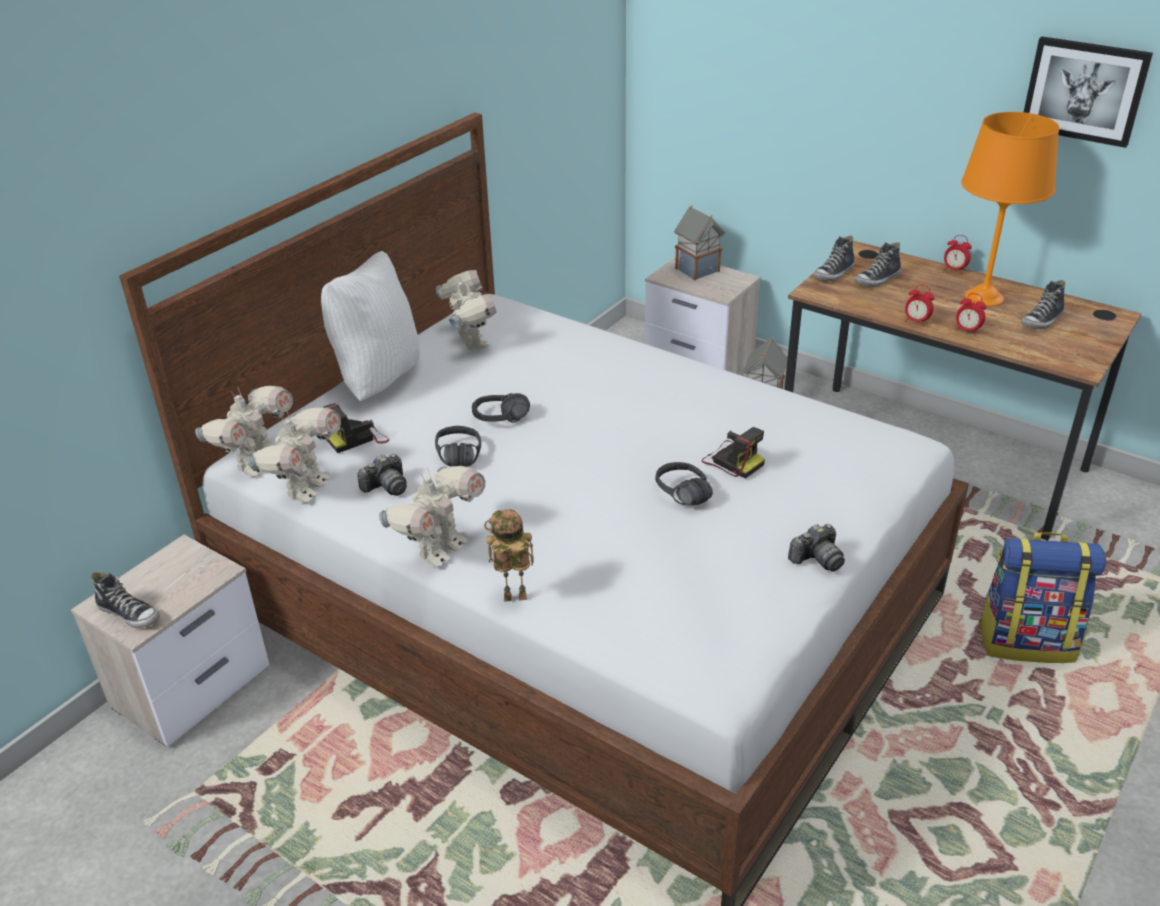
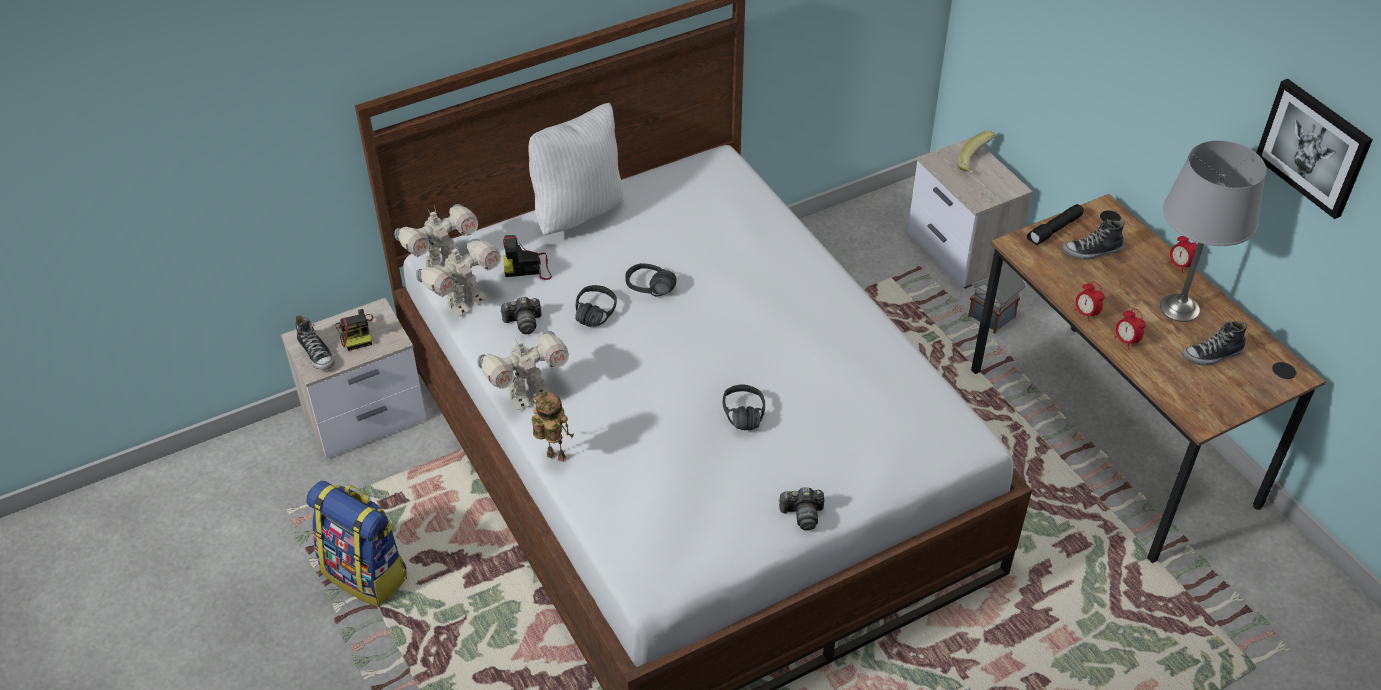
camera: 25 degrees right, 10 degrees up
toy robot [436,270,497,350] -> none
toy house [674,205,725,281] -> banana [957,131,995,174]
camera [702,427,765,479] -> camera moved to [335,309,373,351]
shoe [813,236,855,281] -> black flashlight [1027,204,1084,245]
orange table lamp [961,112,1059,306] -> grey table lamp [1160,140,1266,322]
backpack [979,532,1106,663] -> backpack moved to [306,481,407,607]

